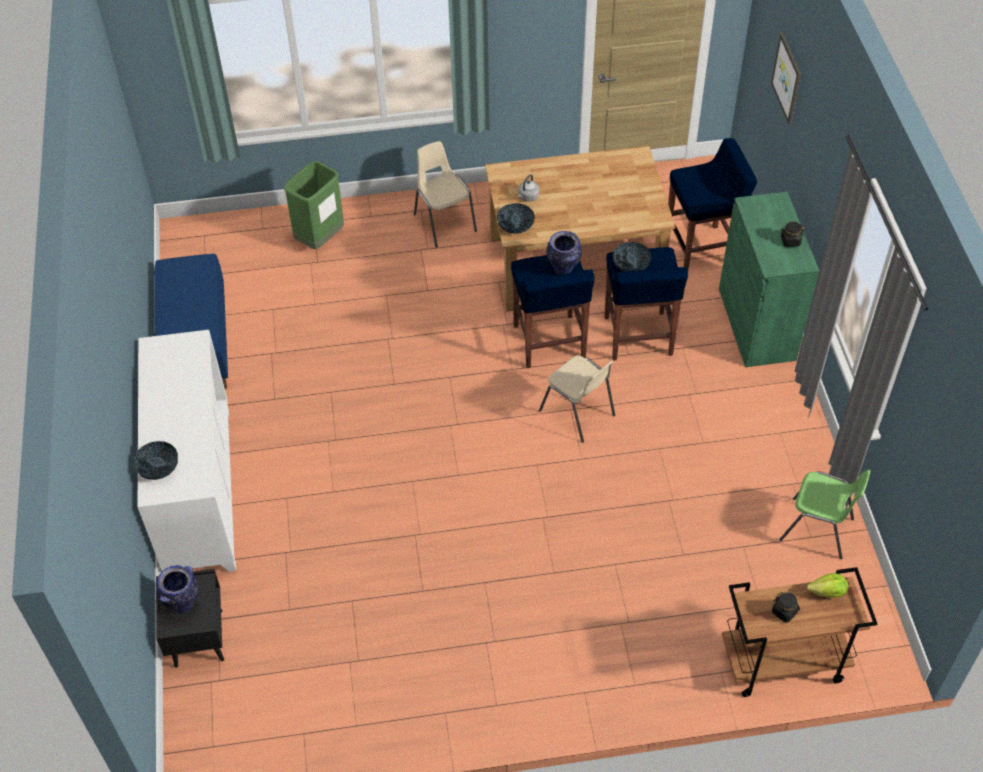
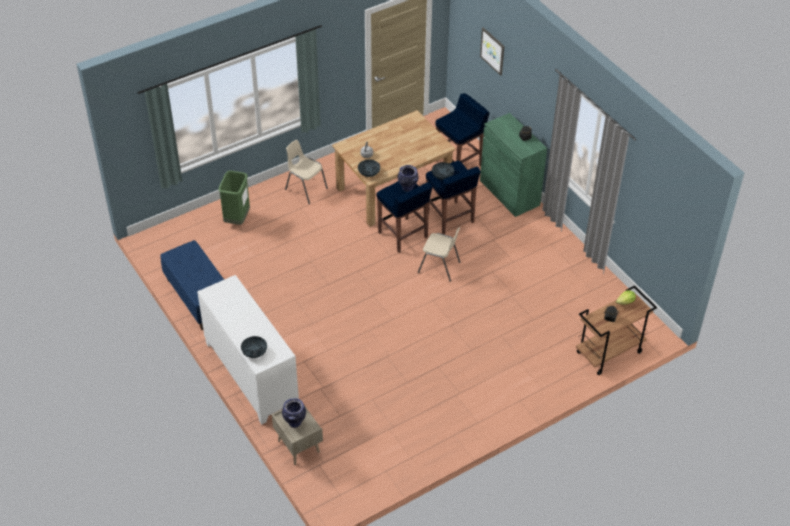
camera: 25 degrees left, 5 degrees down
black nightstand [156,569,224,668] -> beige nightstand [272,400,323,465]
green chair [779,470,870,559] -> none

